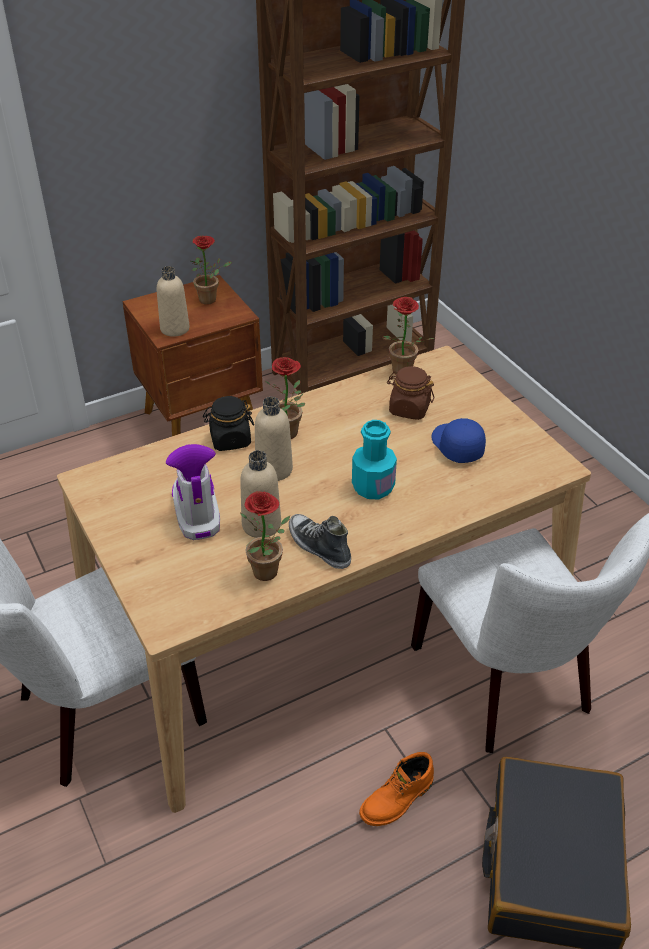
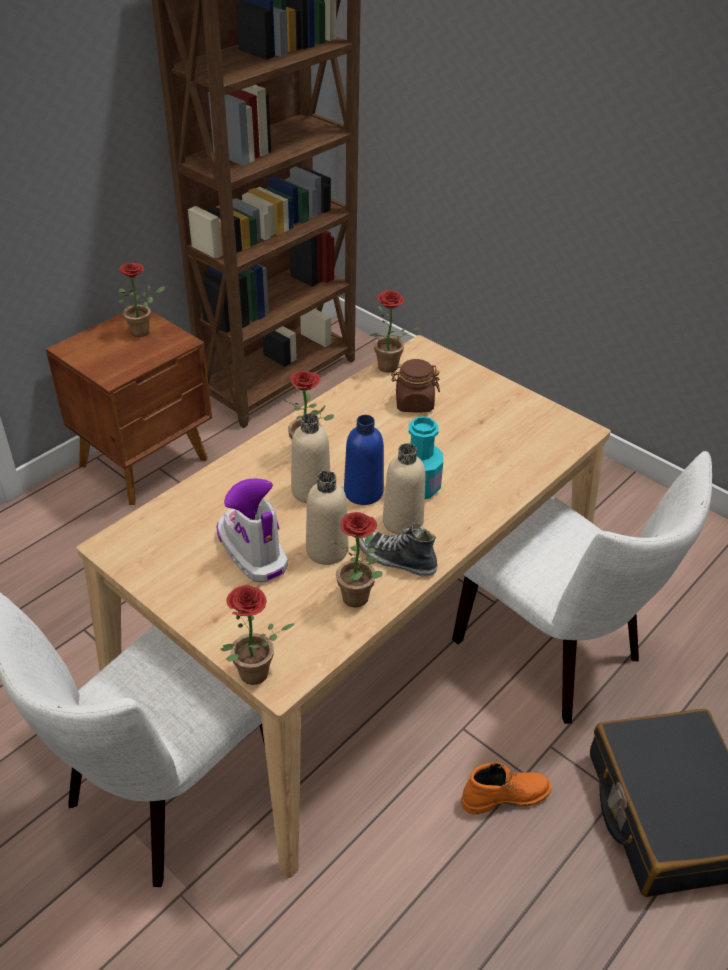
camera: 20 degrees left, 0 degrees up
beige bottle [157,266,190,337] -> beige bottle moved to [383,443,426,535]
black jar [203,396,254,451] -> none
orange boot [359,752,434,826] -> orange boot turned 135 degrees counterclockwise [461,762,551,815]
blue cap [431,418,486,463] -> none
none -> potted plant [221,585,295,685]
none -> blue bottle [344,415,384,505]

